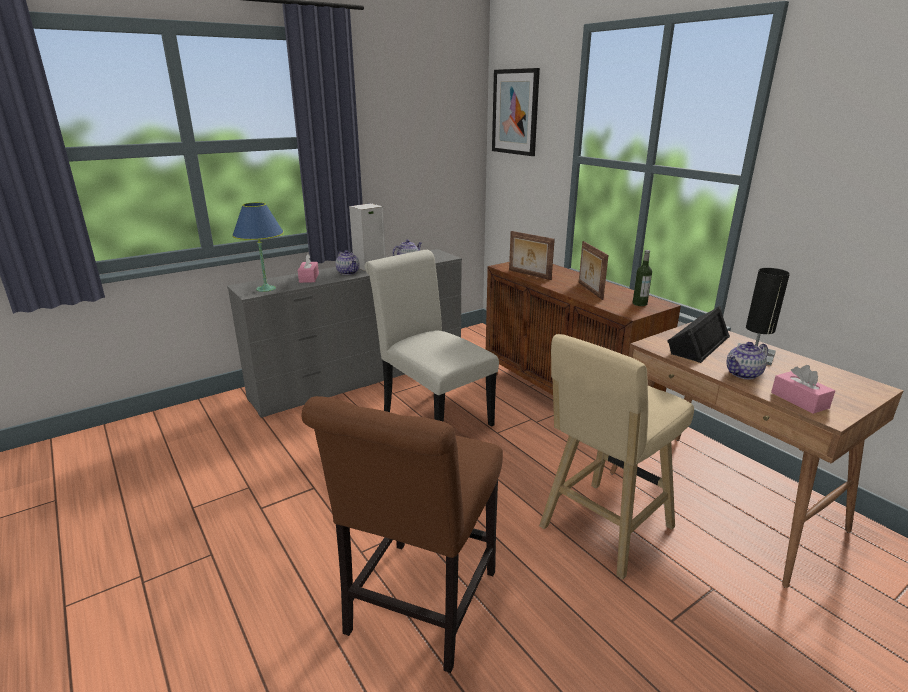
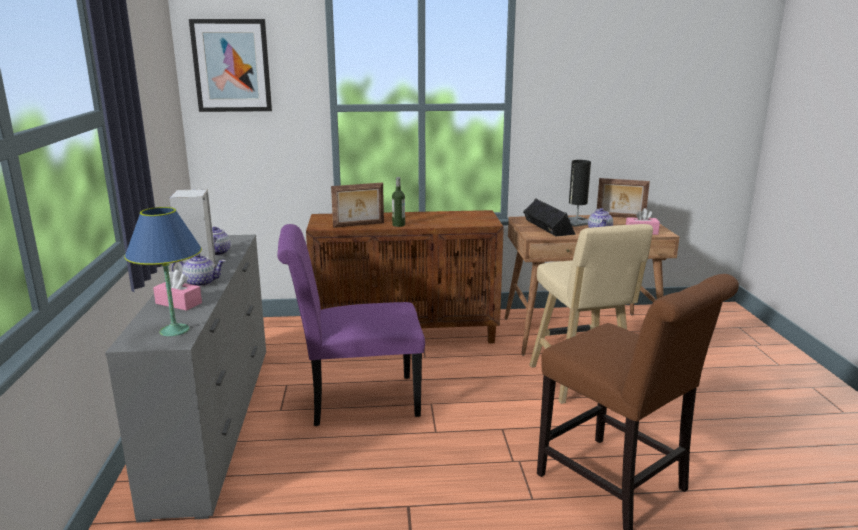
camera: 60 degrees left, 5 degrees down
white chair [365,250,499,427] -> purple chair [277,224,425,426]
picture frame [579,241,609,300] -> picture frame moved to [597,178,650,218]
bottle [633,250,652,306] -> bottle moved to [392,177,405,227]

